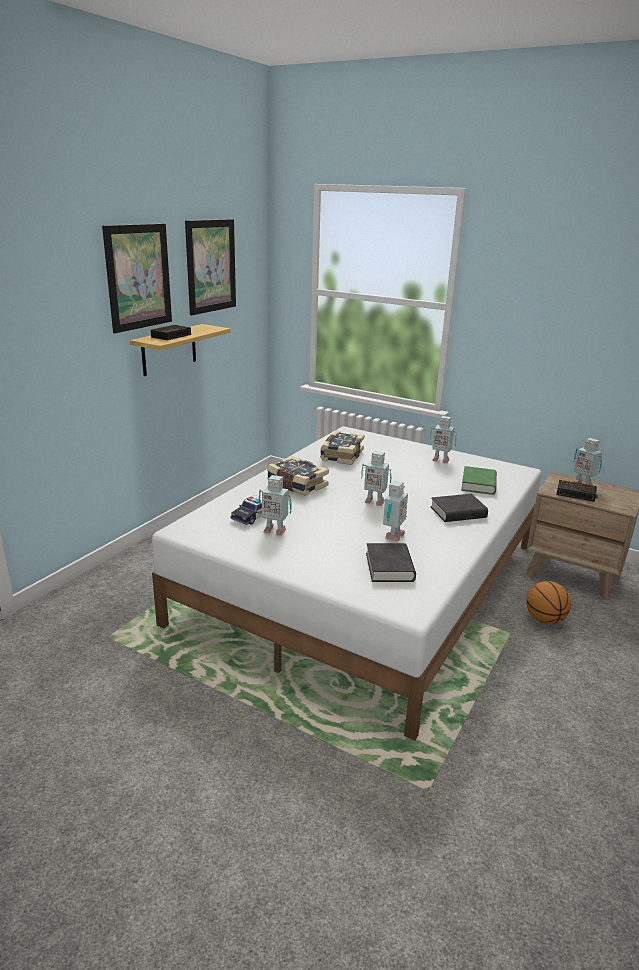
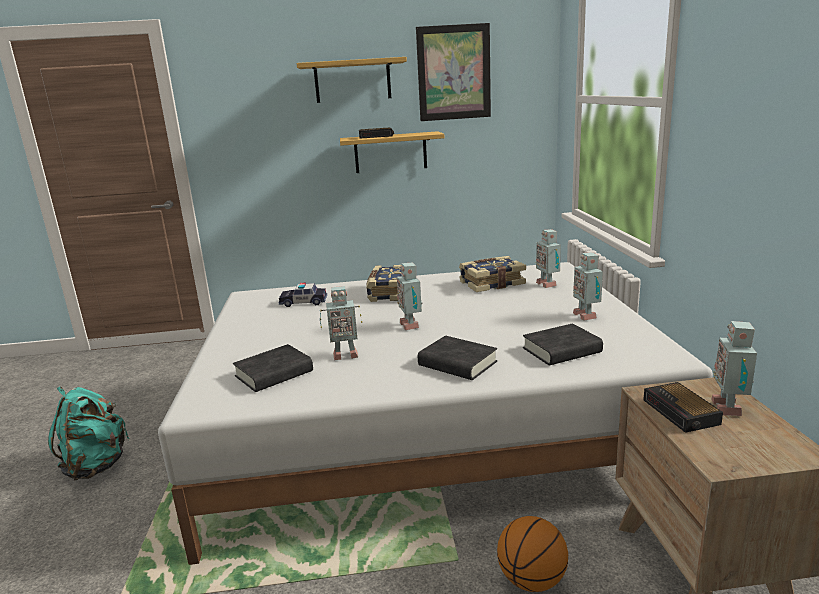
camera: 55 degrees right, 5 degrees down
picture [102,223,172,333] -> shelf [296,57,407,103]
toy robot [259,475,292,536] -> toy robot moved to [536,229,561,288]
green book [461,466,497,495] -> black book [523,323,603,365]
none -> turquoise backpack [48,386,129,480]

